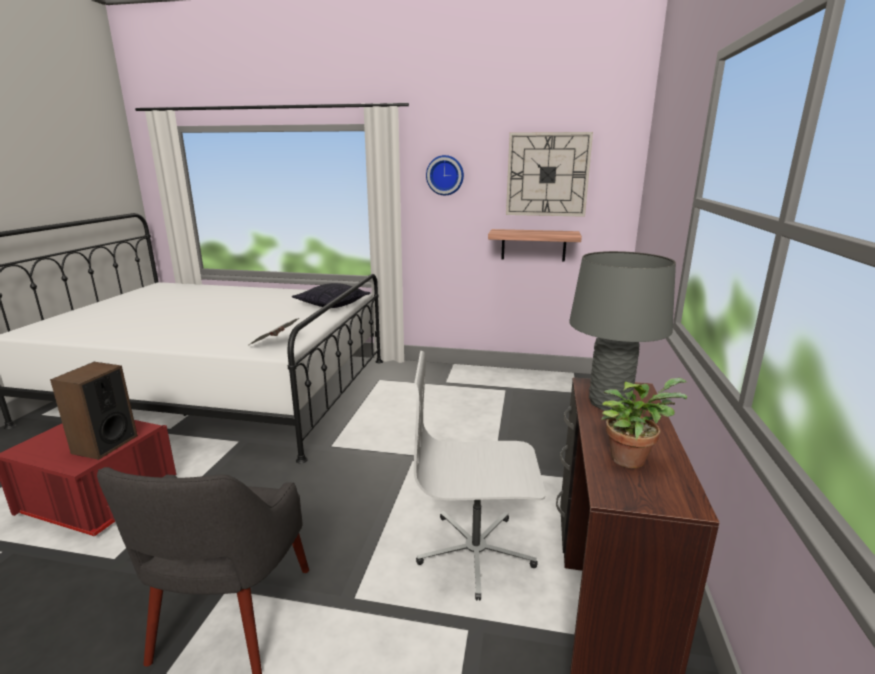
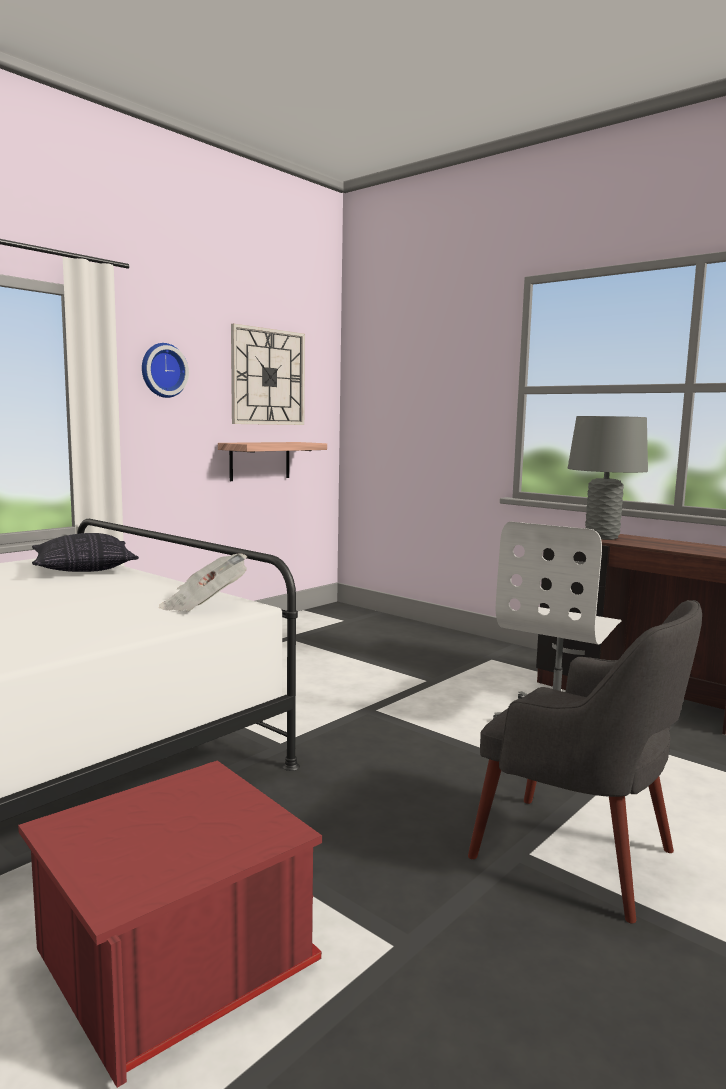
camera: 60 degrees left, 10 degrees down
speaker [50,362,138,460] -> none
potted plant [601,378,687,468] -> none

